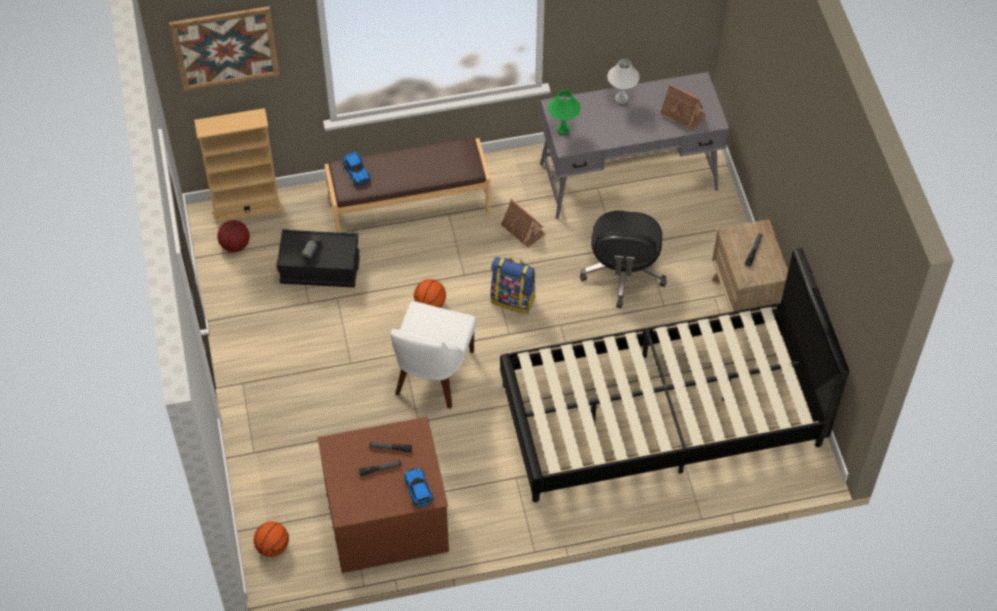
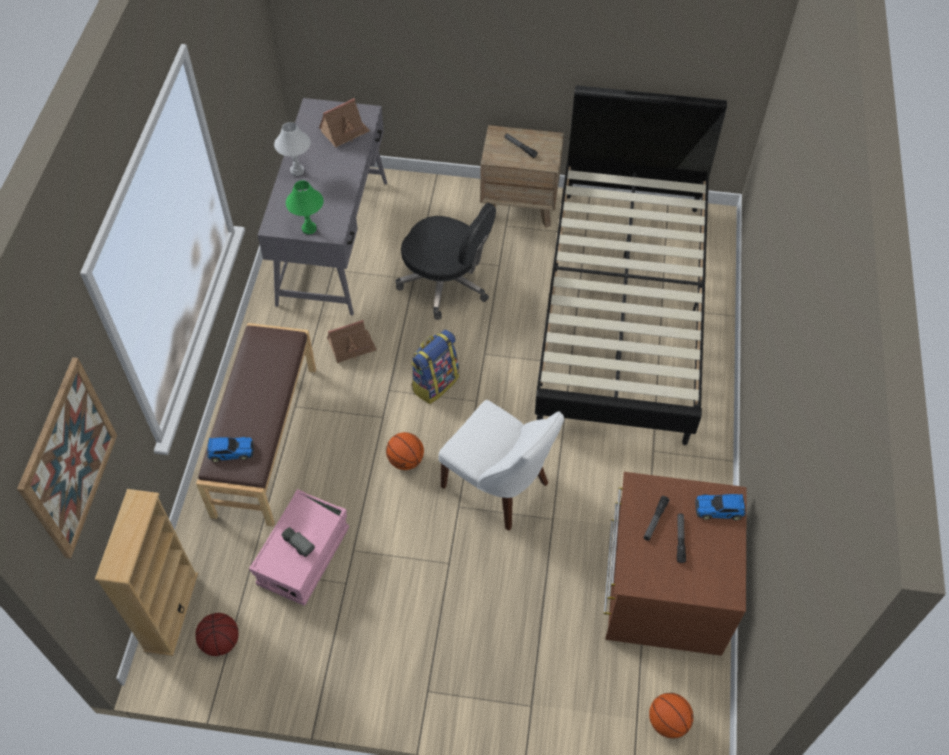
camera: 70 degrees left, 0 degrees up
black storage box [276,229,360,288] -> pink storage box [249,489,349,606]

